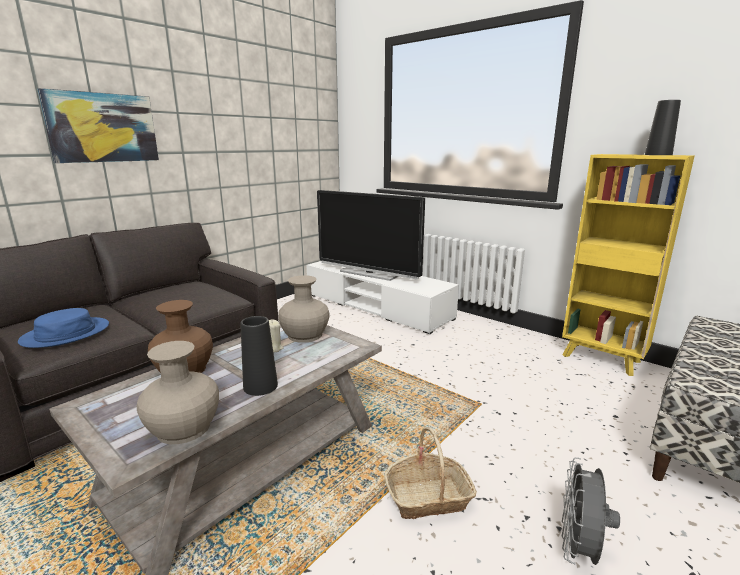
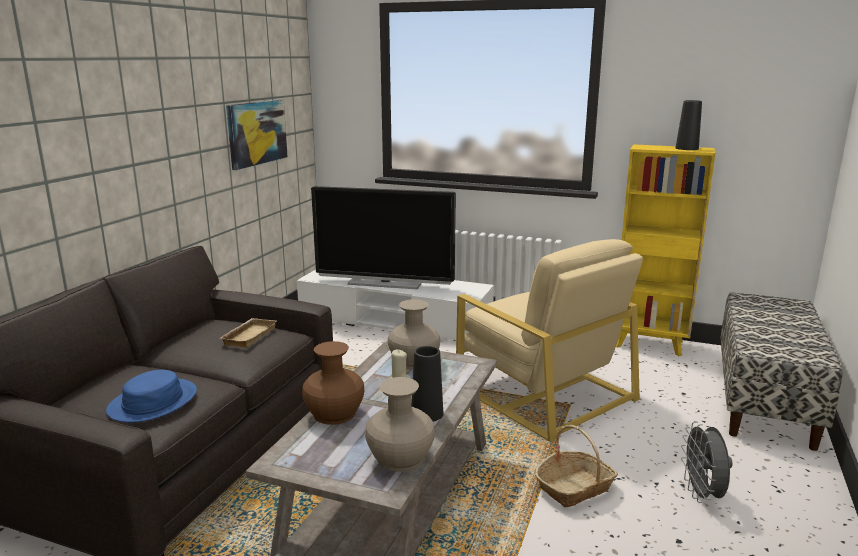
camera: 20 degrees left, 0 degrees up
picture [37,88,159,163] -> picture moved to [226,100,288,170]
none -> beige tray [220,318,277,348]
none -> beige armchair [456,239,643,442]

